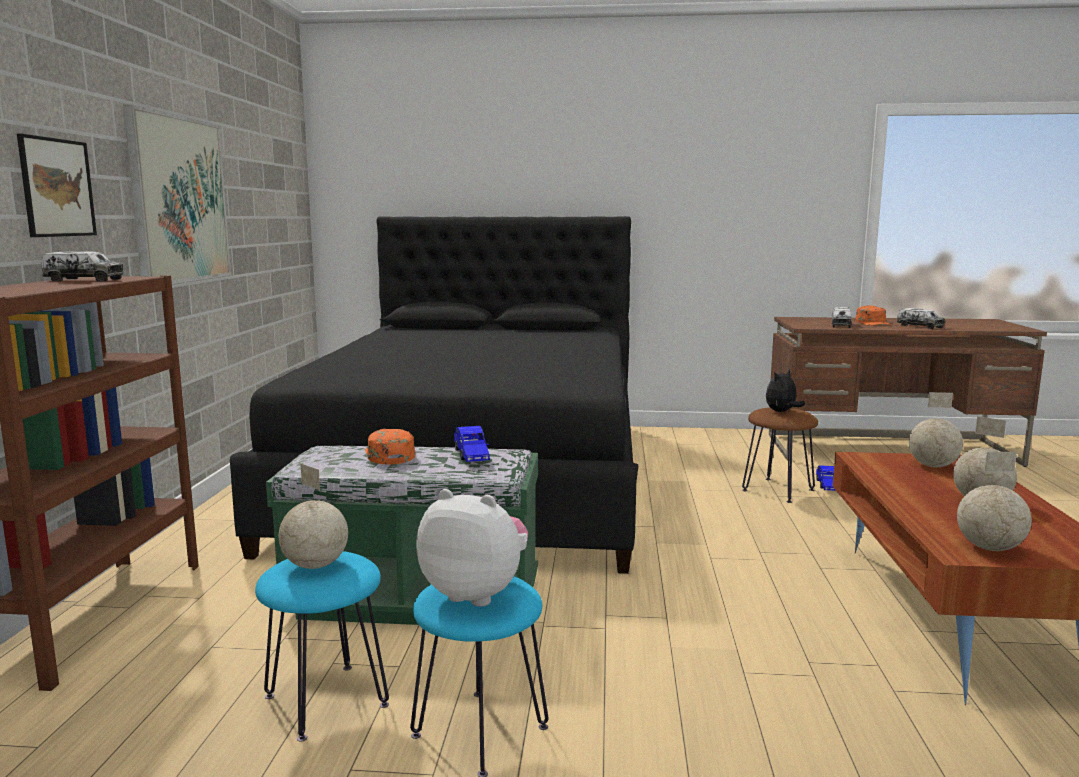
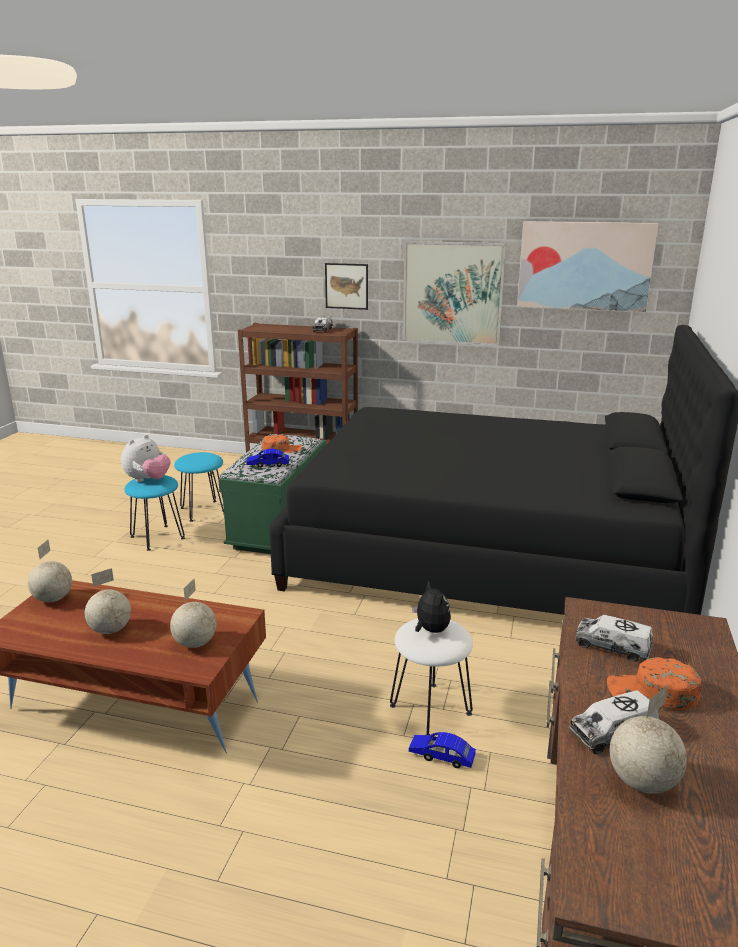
camera: 100 degrees right, 10 degrees up
globe [279,464,348,569] -> globe moved to [610,685,687,794]
brown stool [742,407,818,503] -> white stool [390,618,473,735]
none -> picture [517,221,659,312]

